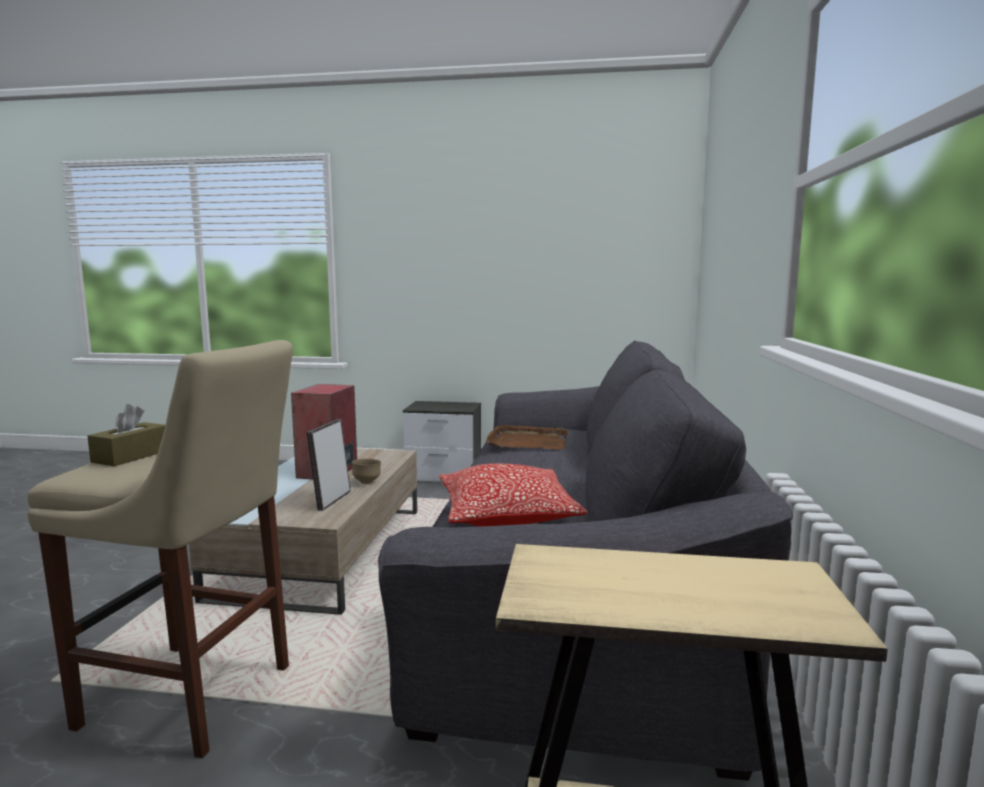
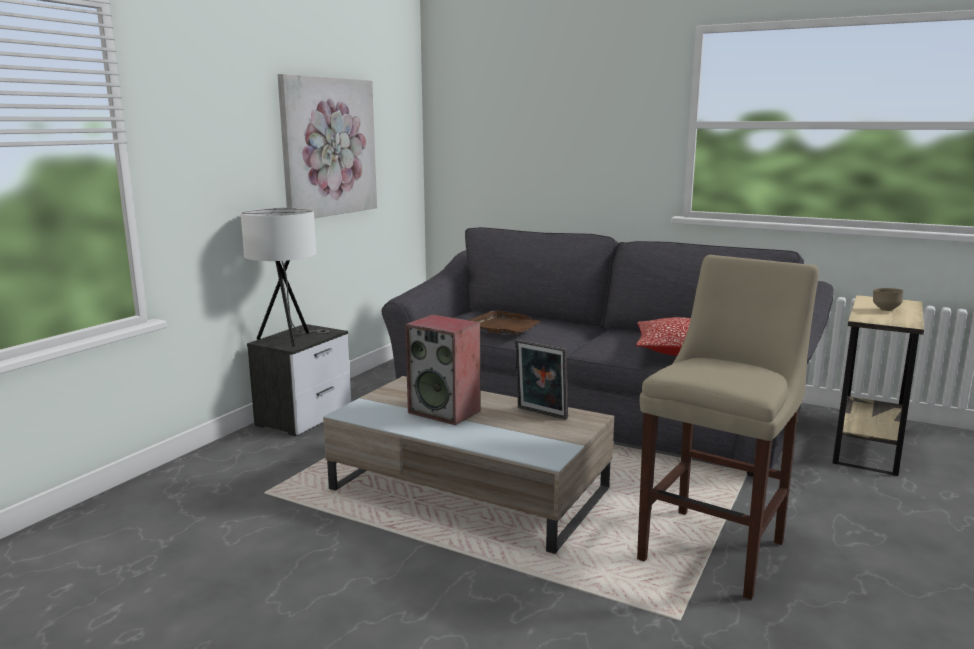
camera: 70 degrees left, 5 degrees up
brown tissue box [87,404,165,466] -> none
brown bowl [352,459,381,484] -> brown bowl moved to [873,288,904,311]
none -> white table lamp [240,208,330,347]
none -> picture [278,74,377,218]

